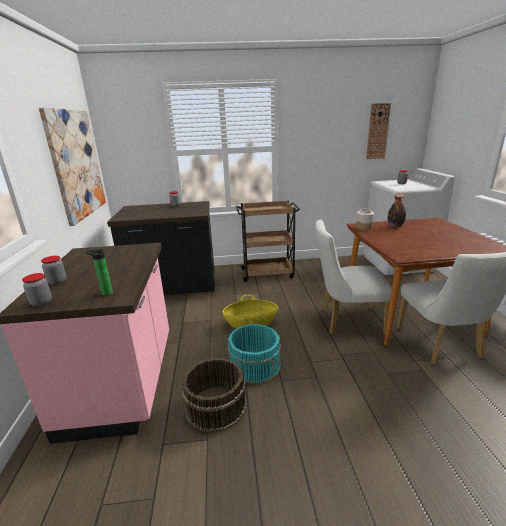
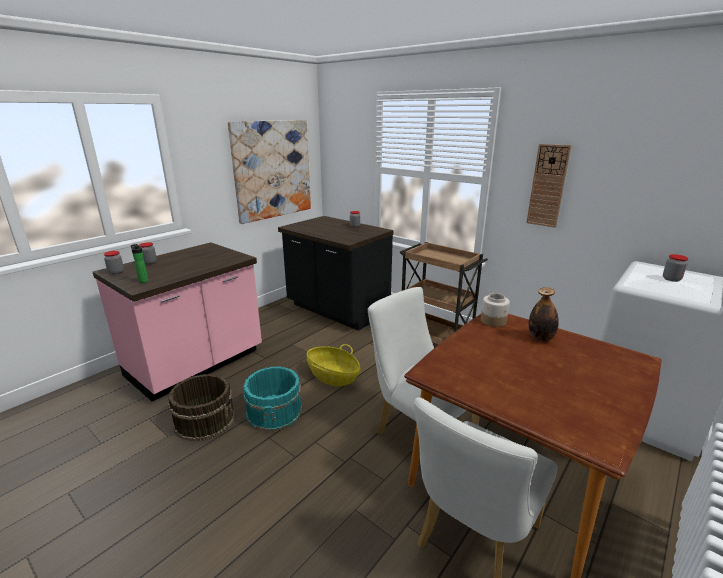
camera: 45 degrees right, 0 degrees up
wall clock [366,103,391,159] -> wall clock moved to [526,144,572,228]

